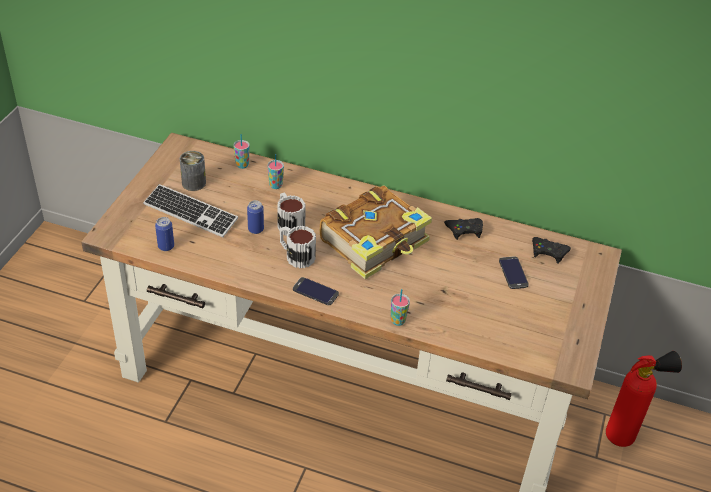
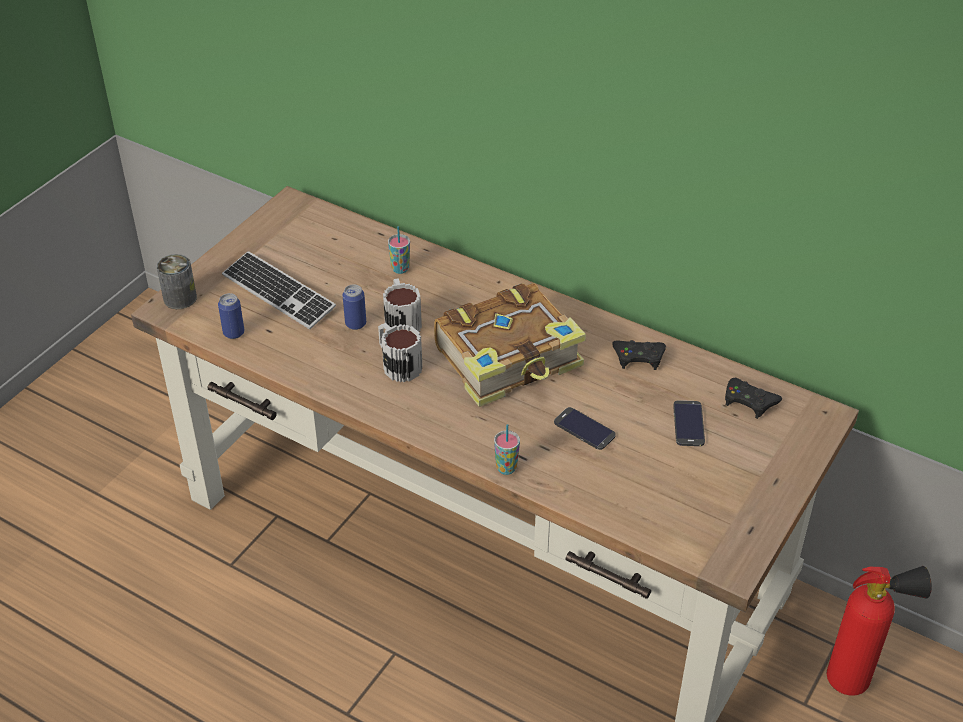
camera: 15 degrees right, 0 degrees up
can [180,151,206,191] -> can moved to [157,254,197,309]
cup [233,134,250,169] -> none
phone [293,277,339,305] -> phone moved to [554,407,616,450]

